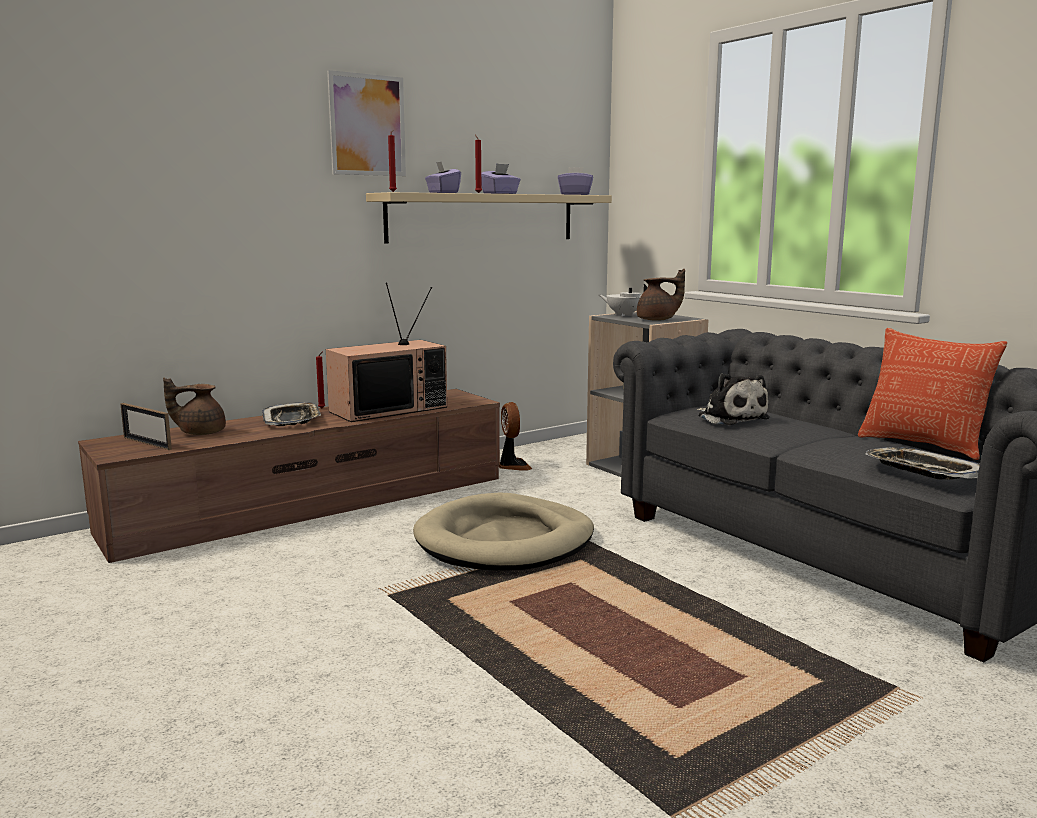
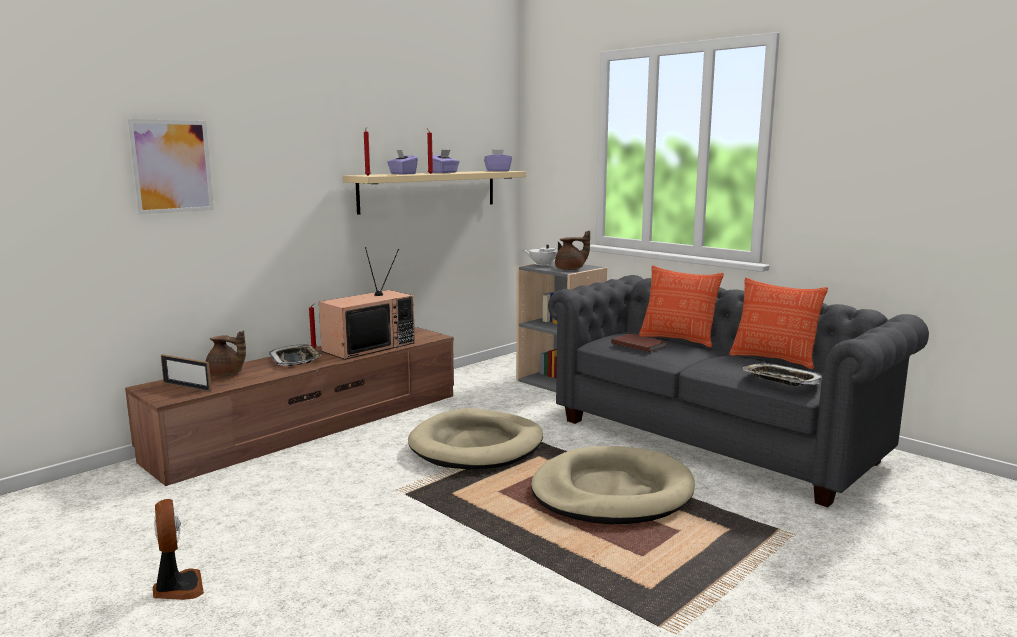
camera: 10 degrees left, 0 degrees up
brown teapot [163,378,226,435] -> brown teapot turned 135 degrees counterclockwise [205,331,246,377]
picture [327,70,406,176] -> picture moved to [127,119,214,214]
fan [499,402,532,471] -> fan moved to [153,499,204,600]
plush toy [697,373,770,425] -> brown book [611,334,667,352]
none -> beige dog bed [531,446,695,524]
none -> orange pillow [639,265,724,348]

